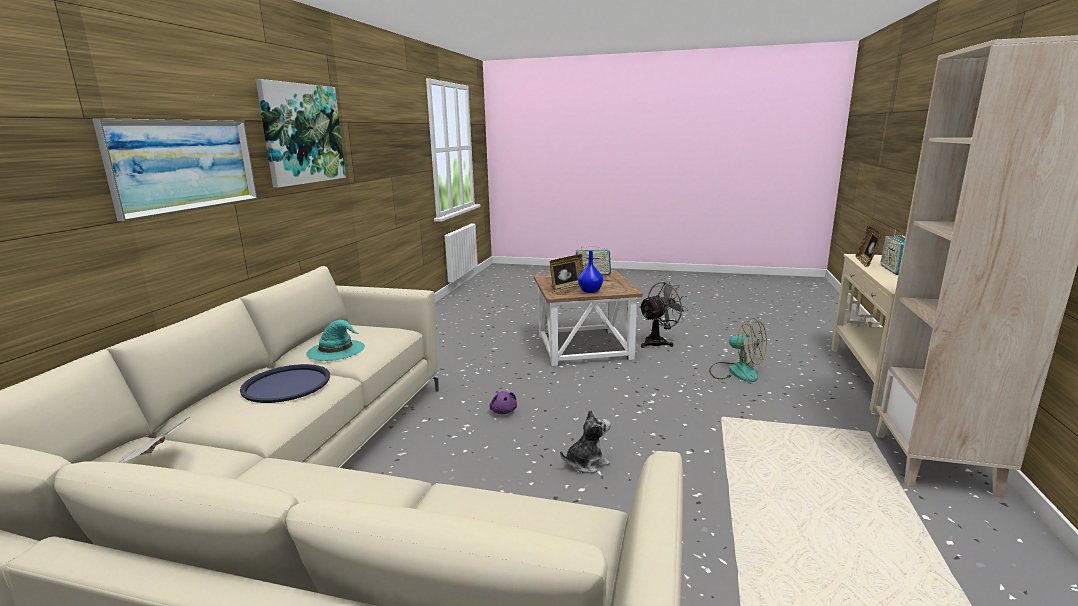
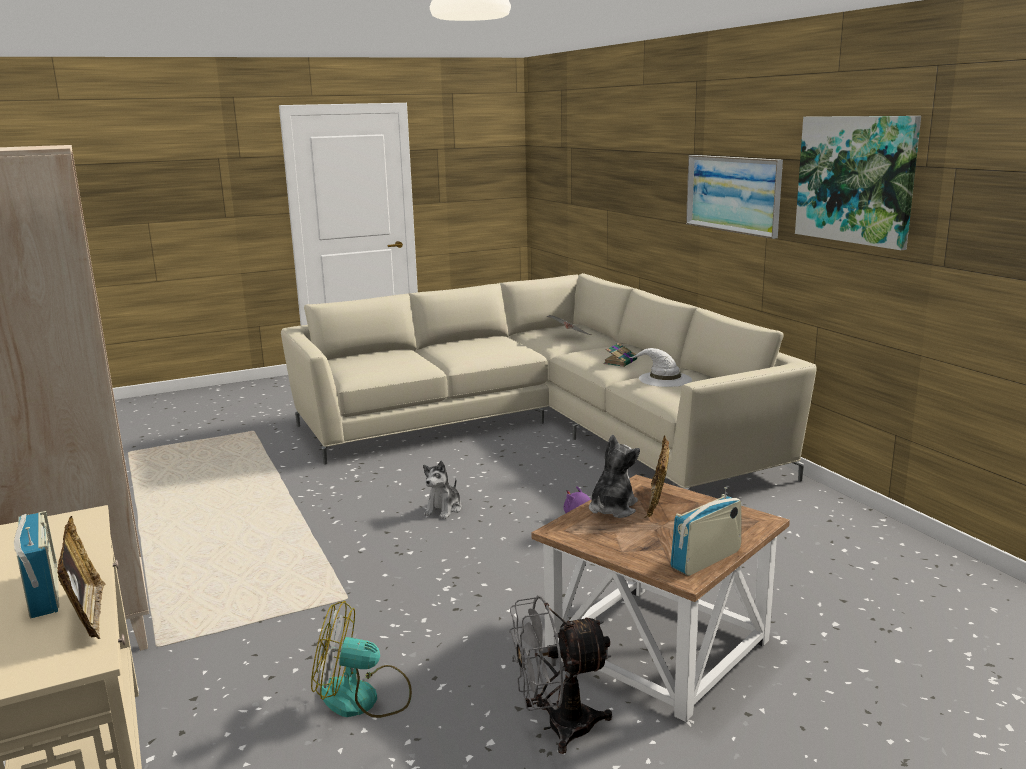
camera: 140 degrees right, 0 degrees up
blue tray [240,364,330,403] -> book [603,343,637,367]
turquoise hat [306,320,365,361] -> white hat [629,348,692,387]
blue vase [578,251,603,293] -> plush toy [589,435,640,518]
grey fan [639,281,689,348] -> grey fan turned 60 degrees clockwise [509,595,612,754]

